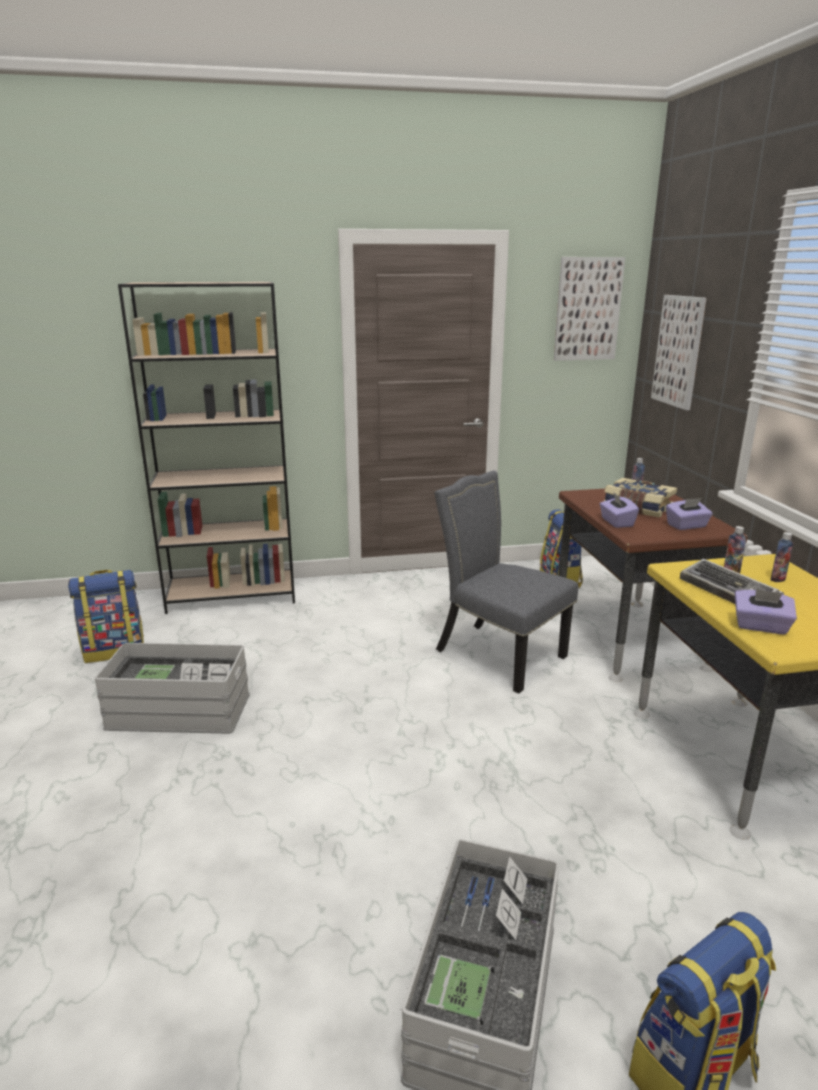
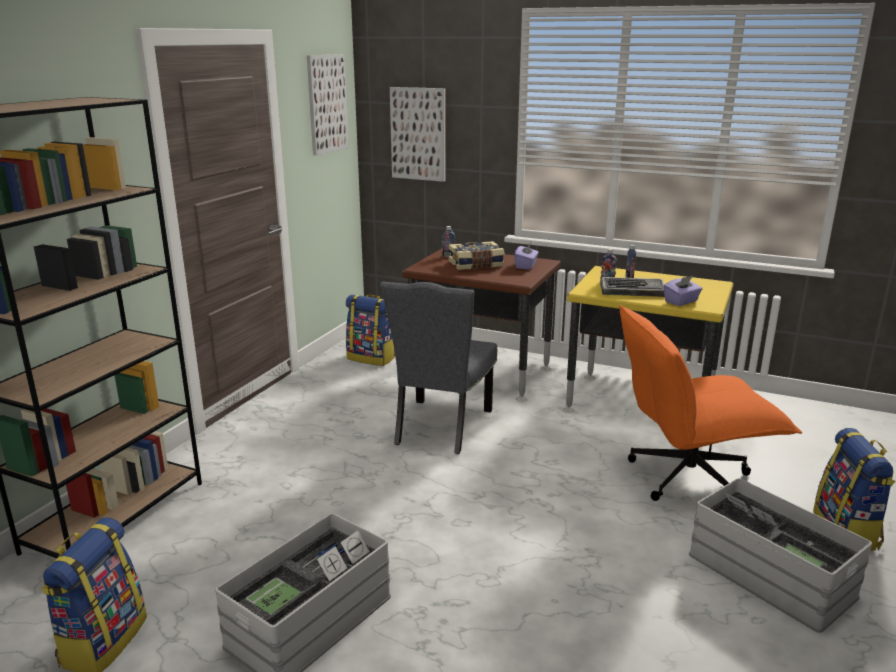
camera: 55 degrees left, 0 degrees up
grey chair [434,471,578,694] -> grey chair turned 60 degrees counterclockwise [380,282,497,454]
purple tissue box [600,492,639,528] -> none
none -> orange office chair [619,305,802,501]

